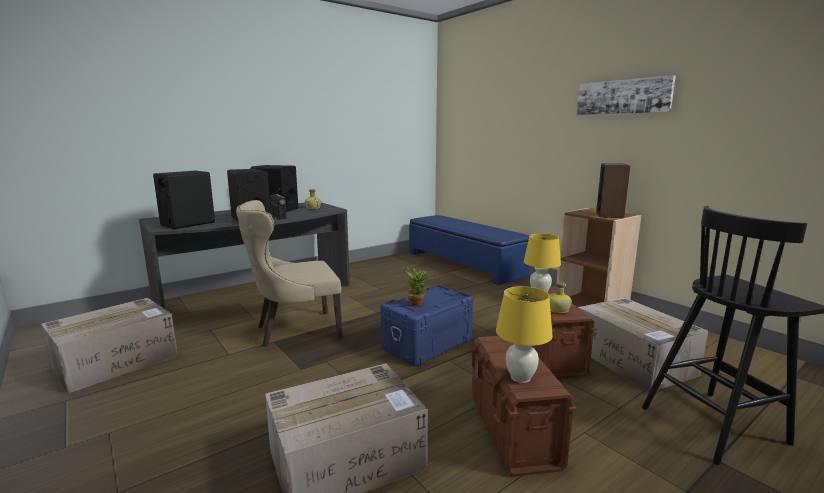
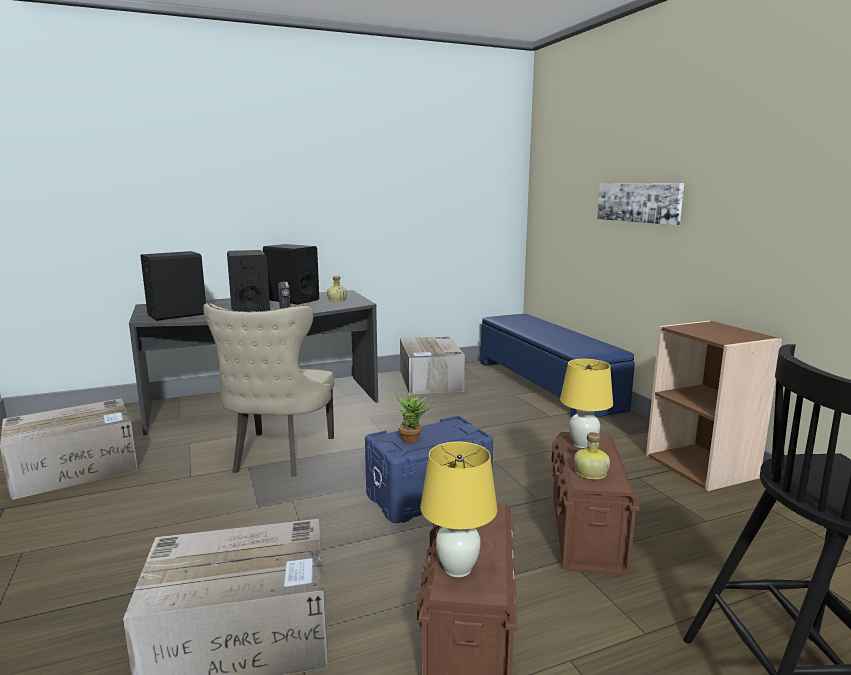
camera: 15 degrees right, 0 degrees up
beige chair [236,200,342,347] -> beige chair turned 75 degrees counterclockwise [203,303,334,477]
picture [577,75,676,115] -> picture moved to [597,183,684,225]
cardboard box [578,298,708,392] -> cardboard box moved to [400,336,465,394]
speaker [596,163,630,218] -> none

